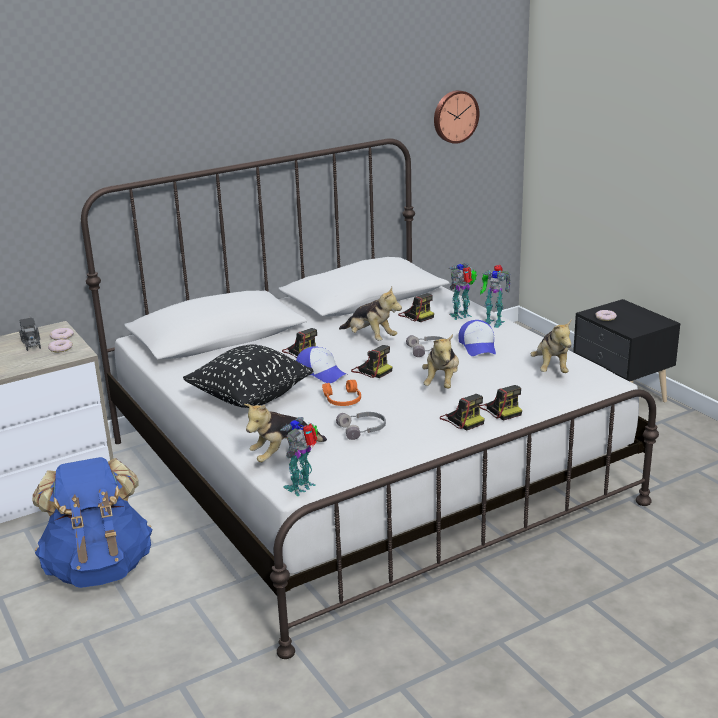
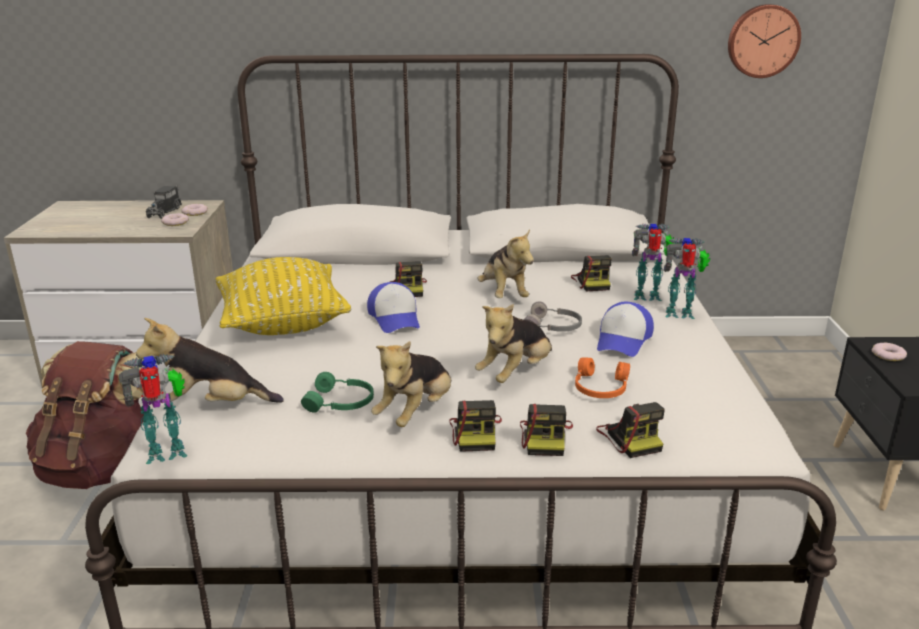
camera: 30 degrees right, 0 degrees up
blue backpack [32,457,152,588] -> brown backpack [26,341,156,489]
black pillow [183,344,314,408] -> yellow pillow [216,257,351,335]
orange headphones [322,380,361,406] -> orange headphones moved to [575,357,630,398]
grey headphones [336,412,386,440] -> green headphones [301,372,374,413]
camera [351,345,393,378] -> camera moved to [596,402,665,458]
toy robot [480,265,510,328] -> toy robot turned 135 degrees clockwise [664,237,710,319]
plush toy [531,320,572,373] -> plush toy moved to [371,341,451,427]

